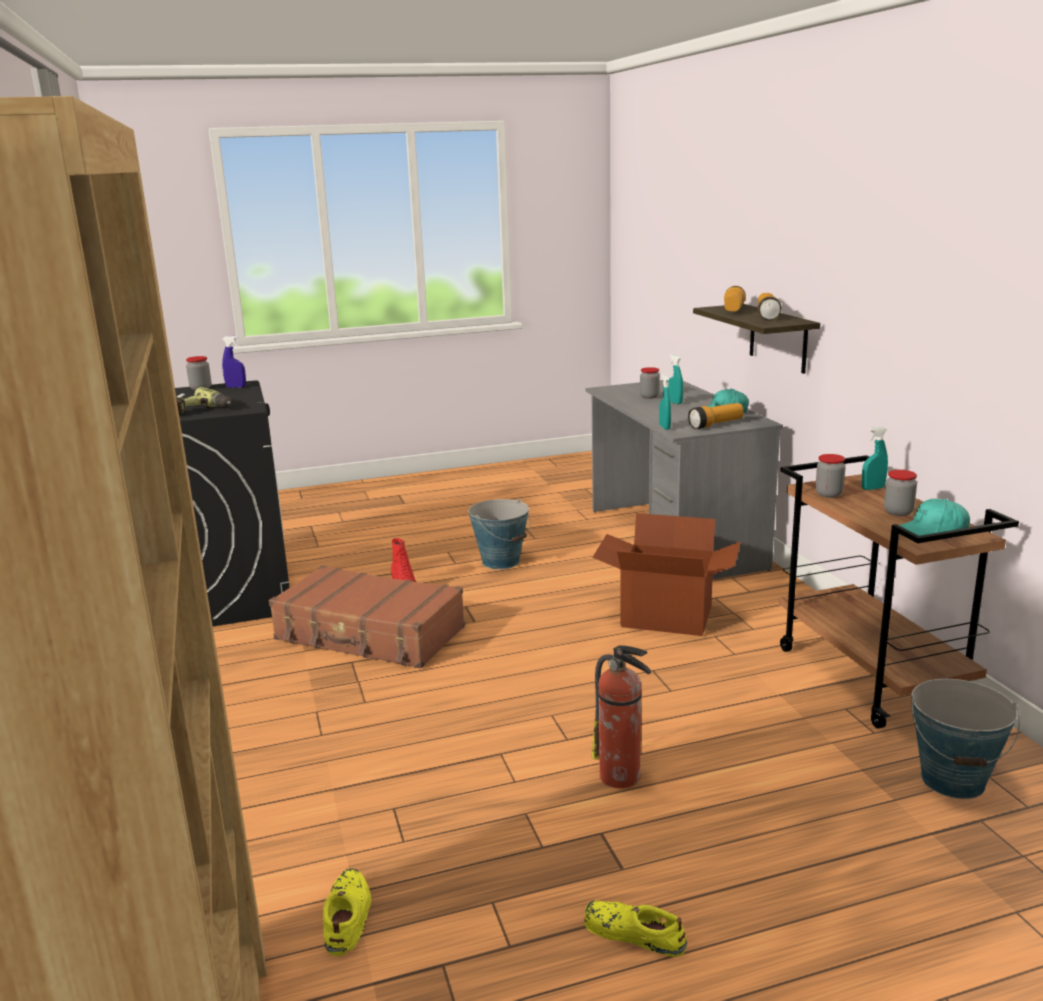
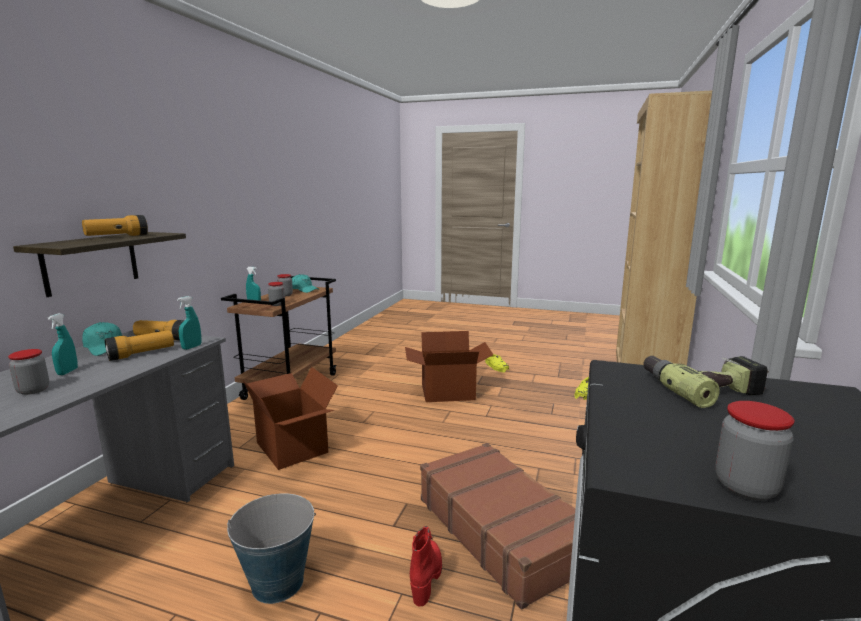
camera: 145 degrees left, 5 degrees down
blue spray bottle [222,336,246,388] -> none
fire extinguisher [592,645,651,788] -> cardboard box [405,331,493,402]
flashlight [724,286,746,312] -> flashlight moved to [105,330,174,361]
bucket [911,679,1020,799] -> none

